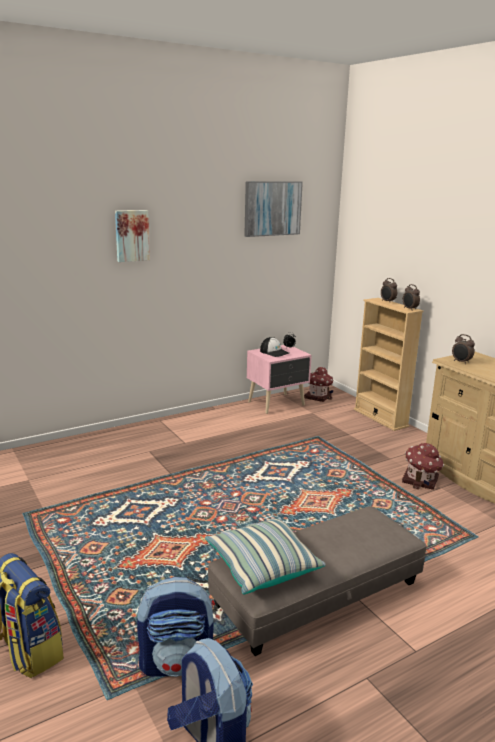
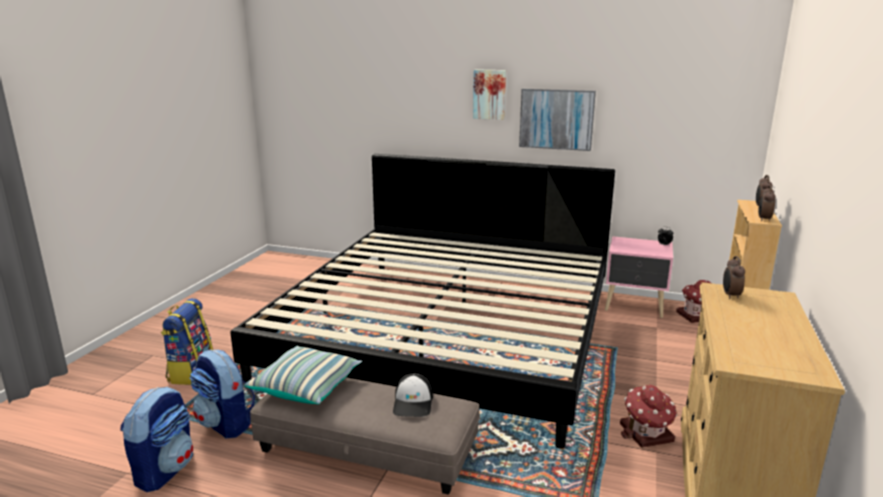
camera: 50 degrees right, 0 degrees up
picture [244,181,303,237] -> picture moved to [519,89,596,151]
cap [260,337,289,357] -> cap moved to [393,373,433,417]
none -> bed [231,154,615,449]

